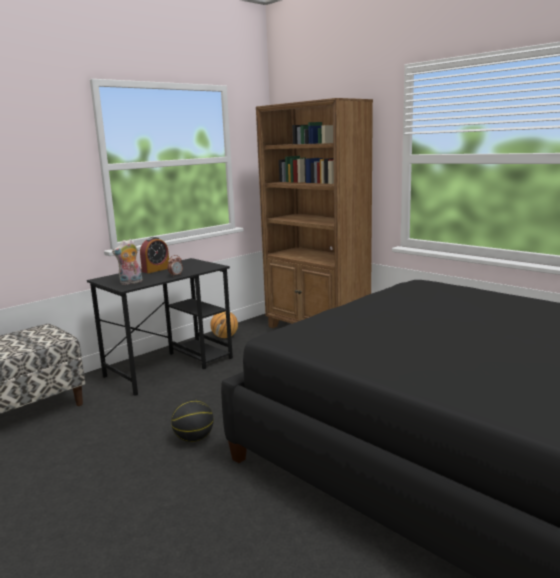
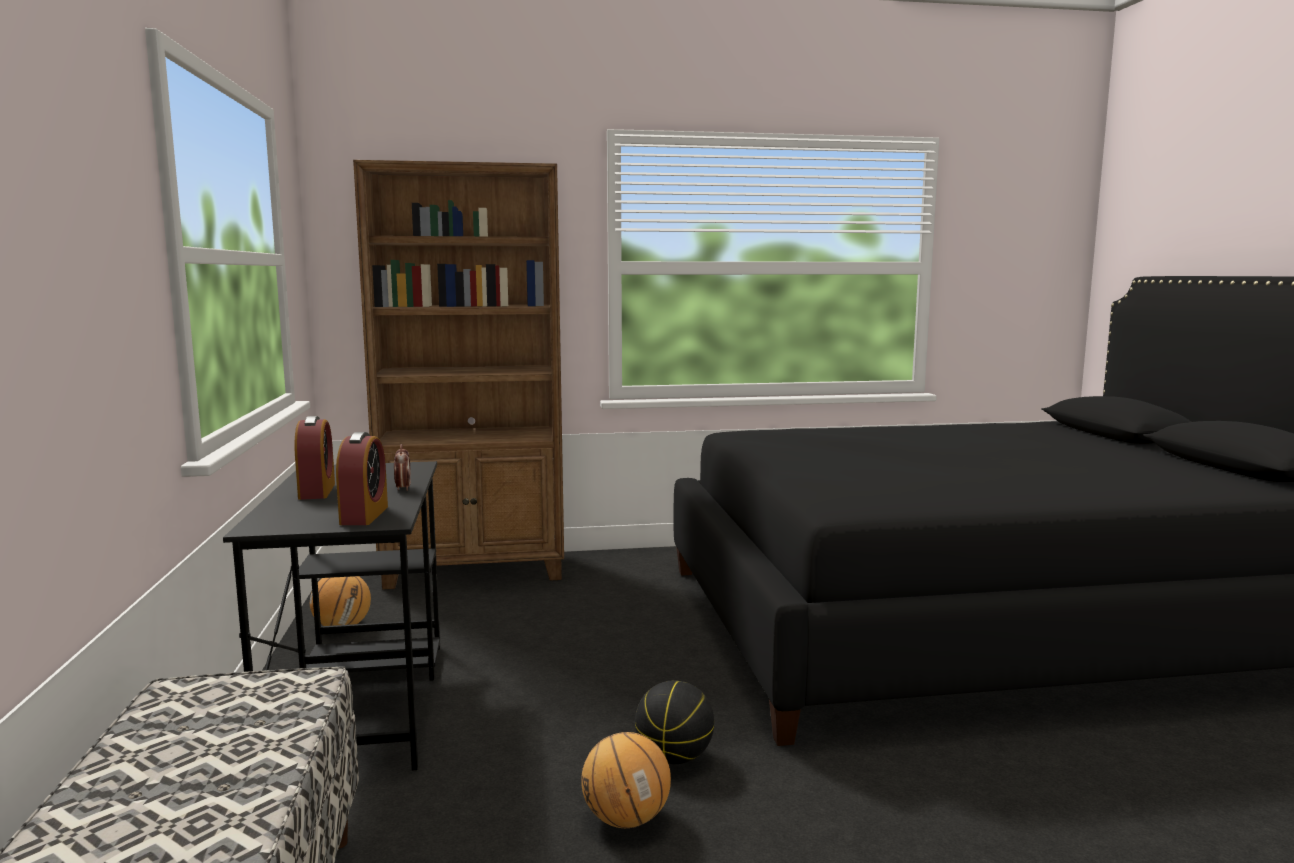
camera: 55 degrees left, 5 degrees down
plush toy [112,239,143,285] -> alarm clock [336,432,388,525]
none -> basketball [581,732,671,828]

